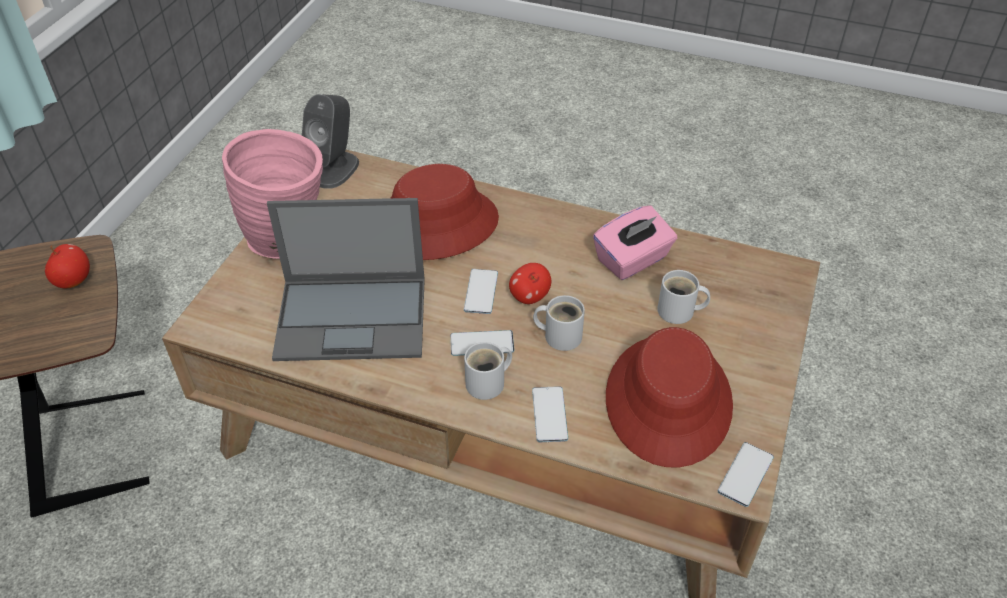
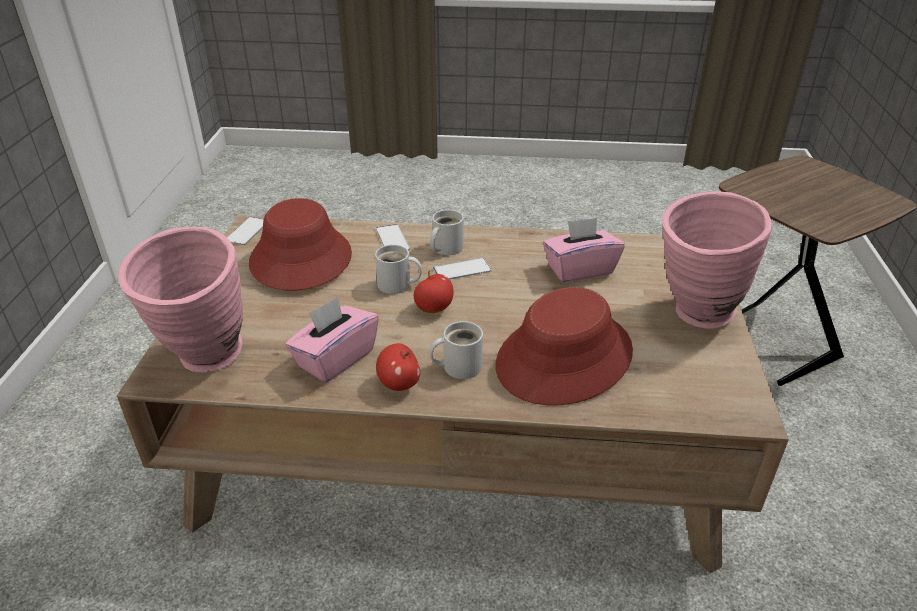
camera: 165 degrees right, 10 degrees down
apple [45,244,90,288] -> apple moved to [376,343,420,391]
laptop [267,198,425,361] -> pink tissue box [543,217,625,282]
grey speaker [302,94,359,189] -> none
phone [464,269,498,314] -> none
white mug [657,270,710,324] -> white mug moved to [430,321,483,379]
none -> pink vase [118,227,243,372]

